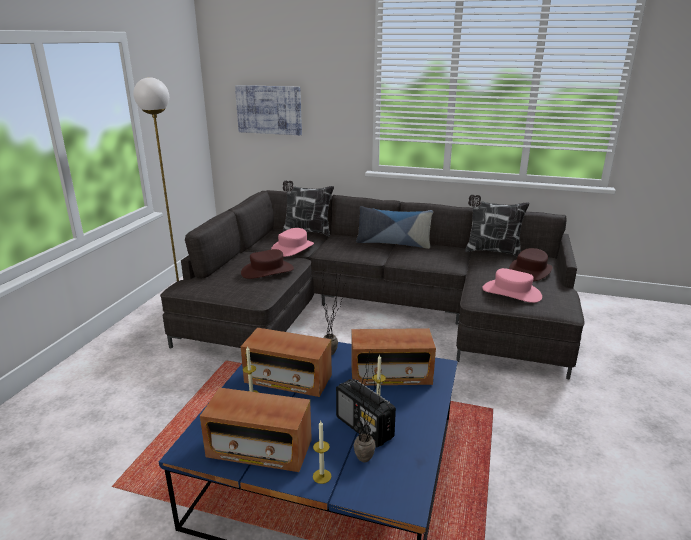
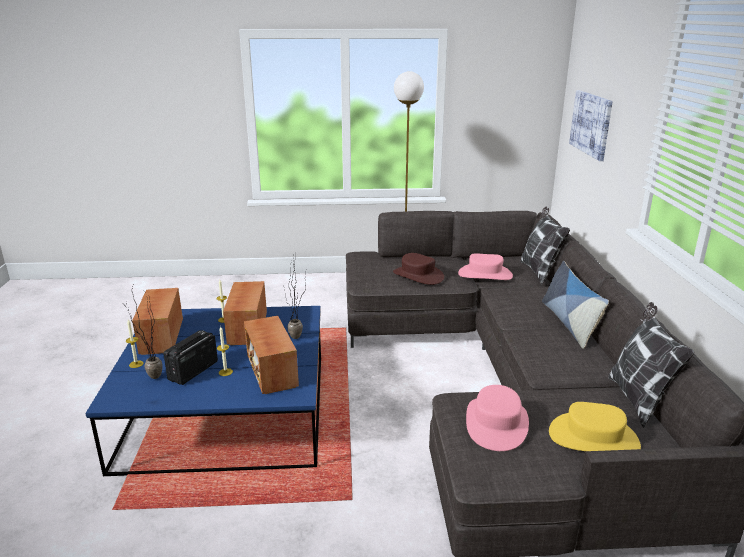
camera: 70 degrees right, 0 degrees up
brown hat [509,248,553,281] -> yellow hat [549,402,641,451]

